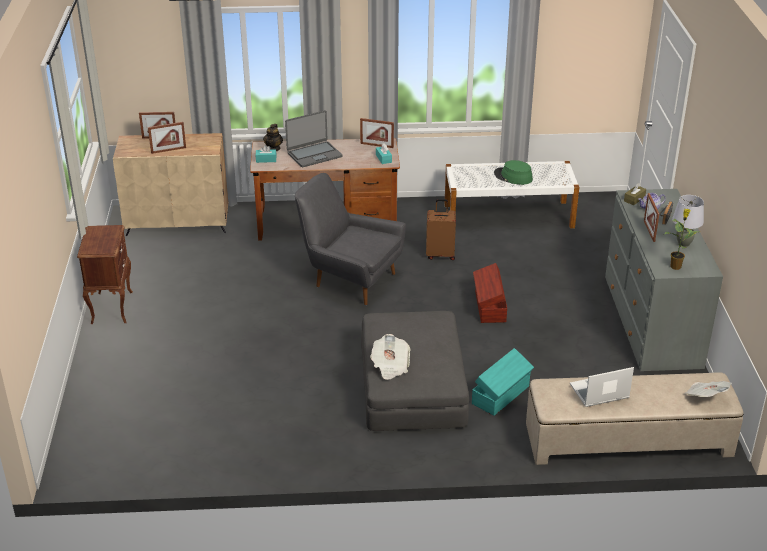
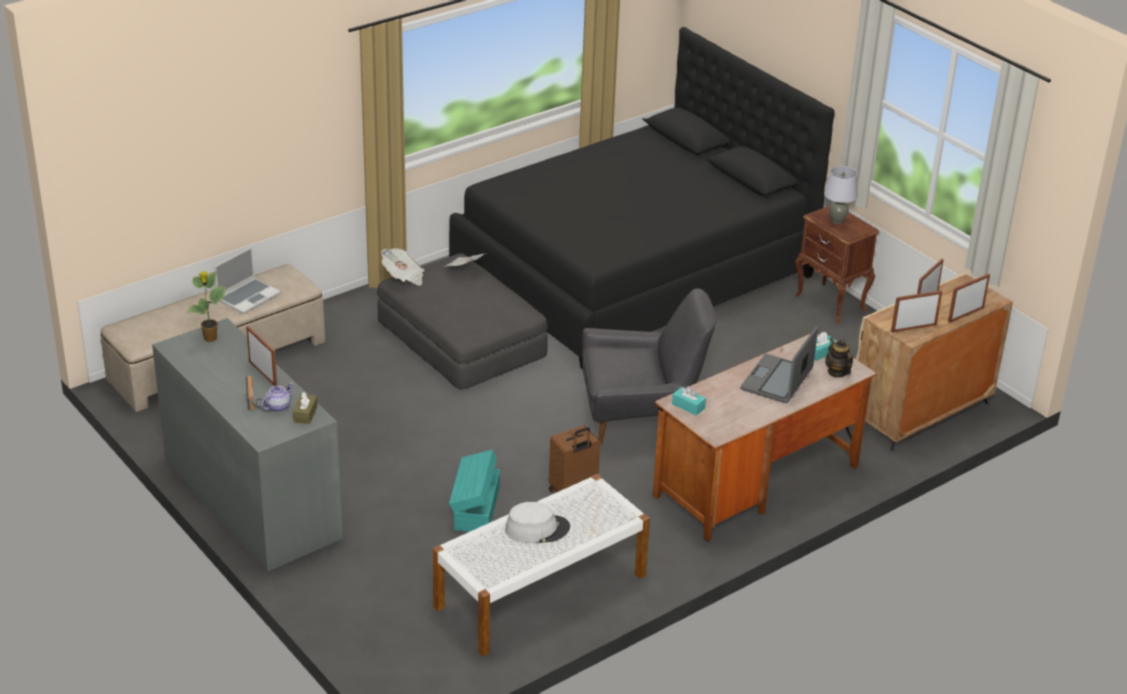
camera: 145 degrees right, 0 degrees up
picture frame [360,118,394,148] -> picture frame moved to [891,290,942,333]
turquoise storage box [472,348,534,416] -> turquoise storage box moved to [449,450,500,532]
brown storage box [473,263,507,323] -> none
green hat [494,160,533,185] -> grey hat [505,502,570,543]
grey table lamp [672,195,704,247] -> grey table lamp moved to [824,166,858,224]
newspaper [684,381,732,397] -> newspaper moved to [381,248,424,286]
none -> black bed [449,27,835,369]

